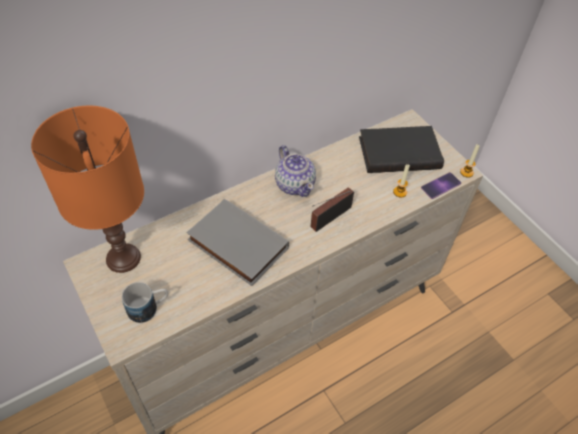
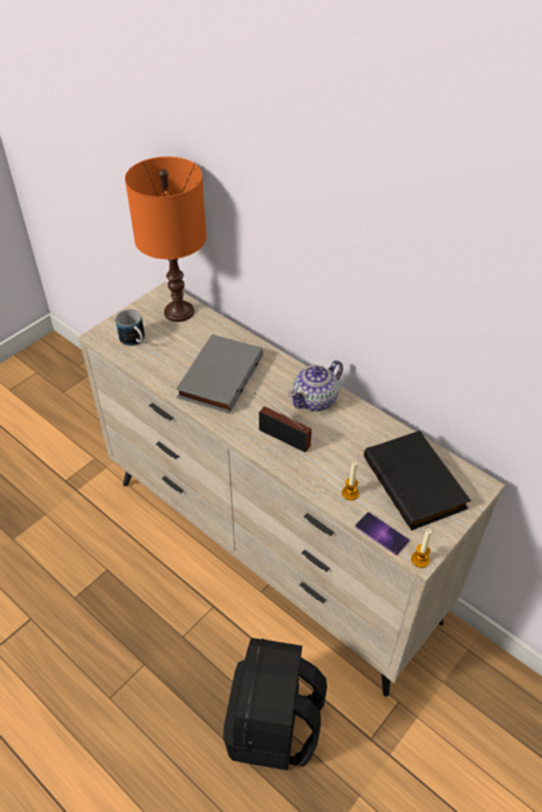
camera: 75 degrees right, 5 degrees down
none -> black backpack [223,638,327,770]

